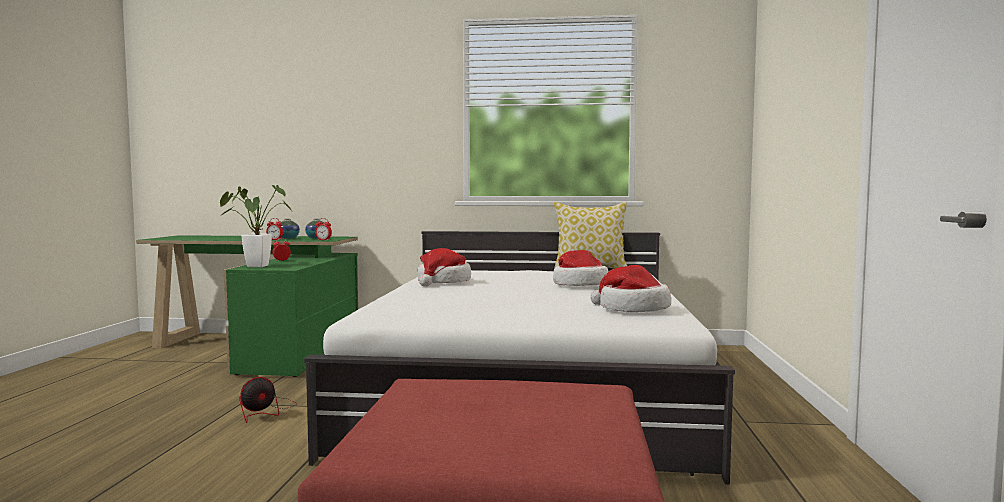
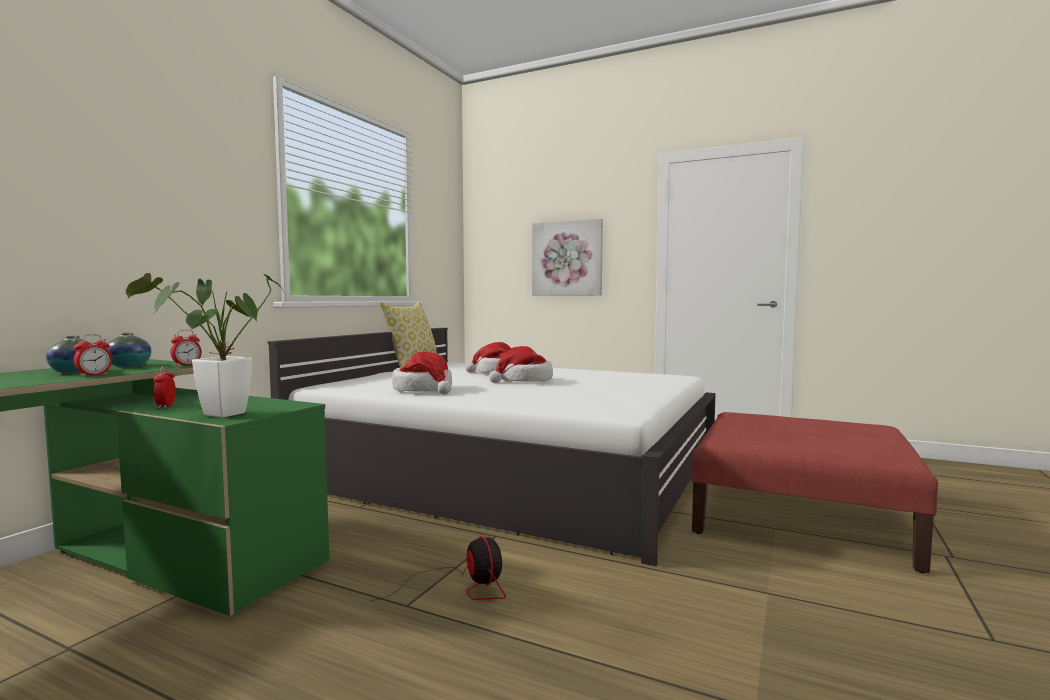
camera: 70 degrees left, 0 degrees up
hat [590,265,671,312] -> hat moved to [489,346,553,383]
none -> picture [532,219,603,296]

